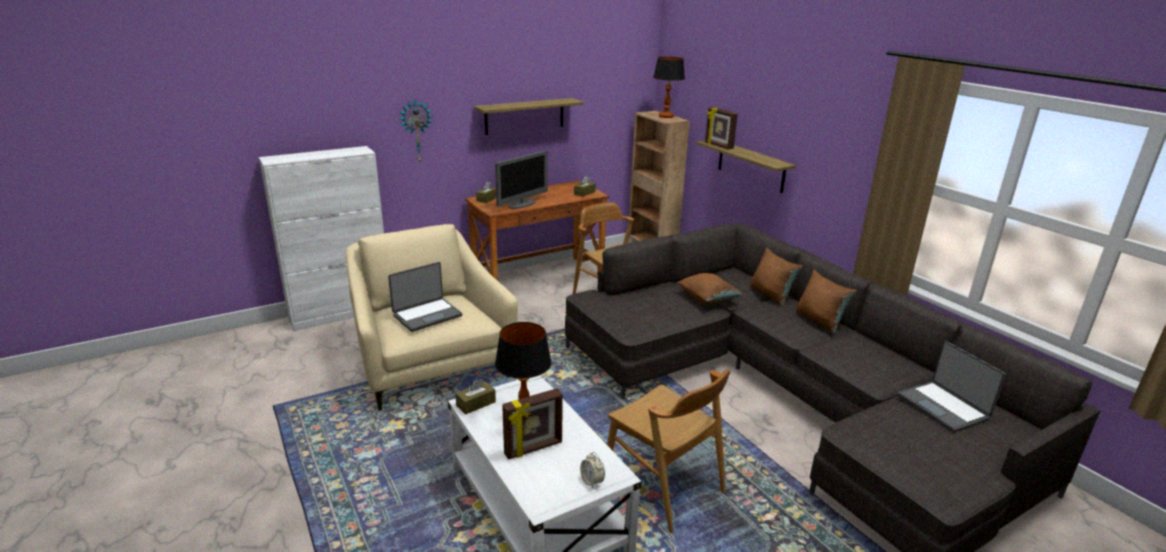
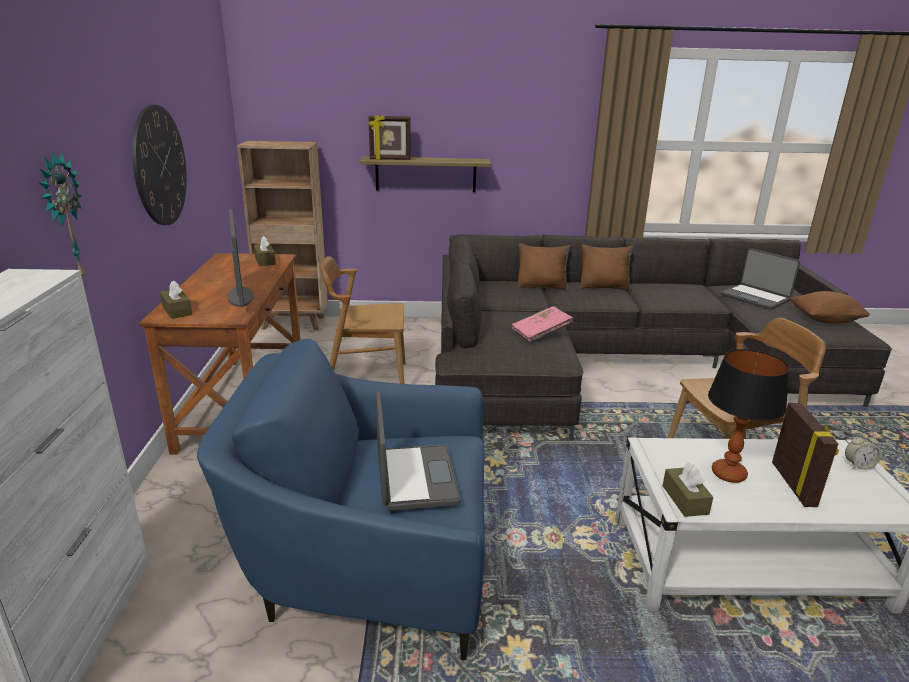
camera: 60 degrees left, 0 degrees up
beige armchair [346,224,518,411] -> blue armchair [197,339,485,660]
shelf [474,98,584,135] -> wall clock [132,105,187,225]
table lamp [653,57,685,118] -> none
brown pillow [677,273,743,305] -> brown pillow moved to [789,291,870,324]
laptop [898,341,1006,433] -> laptop turned 45 degrees clockwise [721,248,800,310]
none -> pink book [512,306,574,342]

